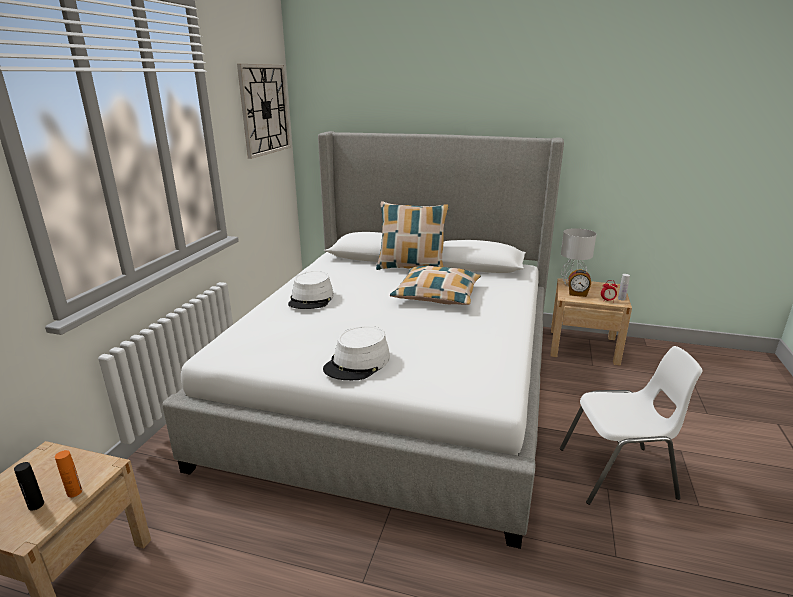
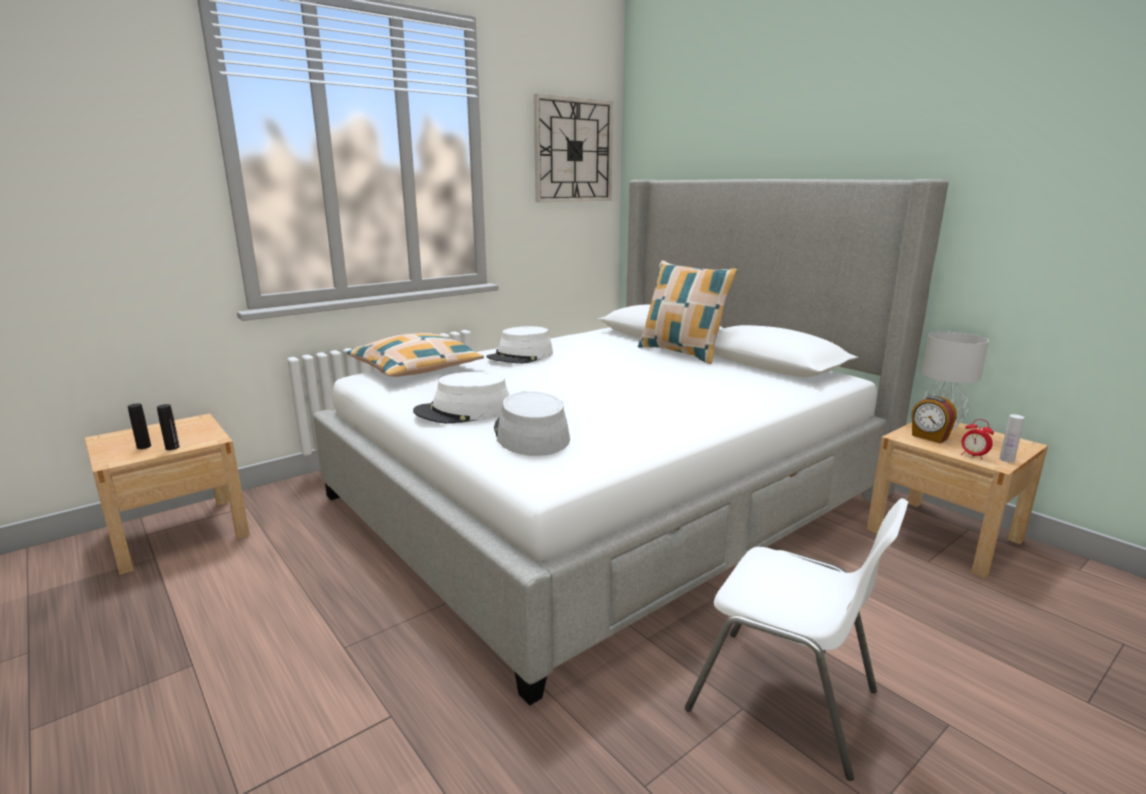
camera: 35 degrees right, 5 degrees down
orange bottle [55,450,82,497] -> black bottle [157,404,180,450]
pillow [390,266,481,305] -> pillow moved to [346,333,484,377]
none -> grey hat [494,391,570,456]

